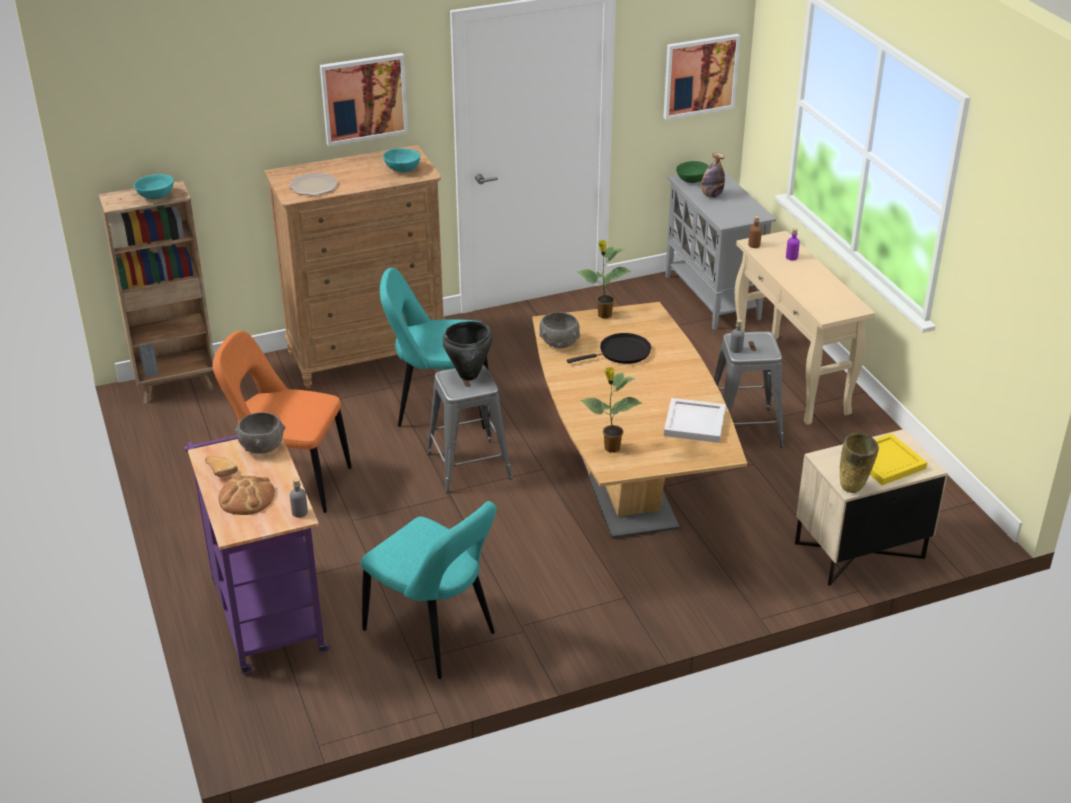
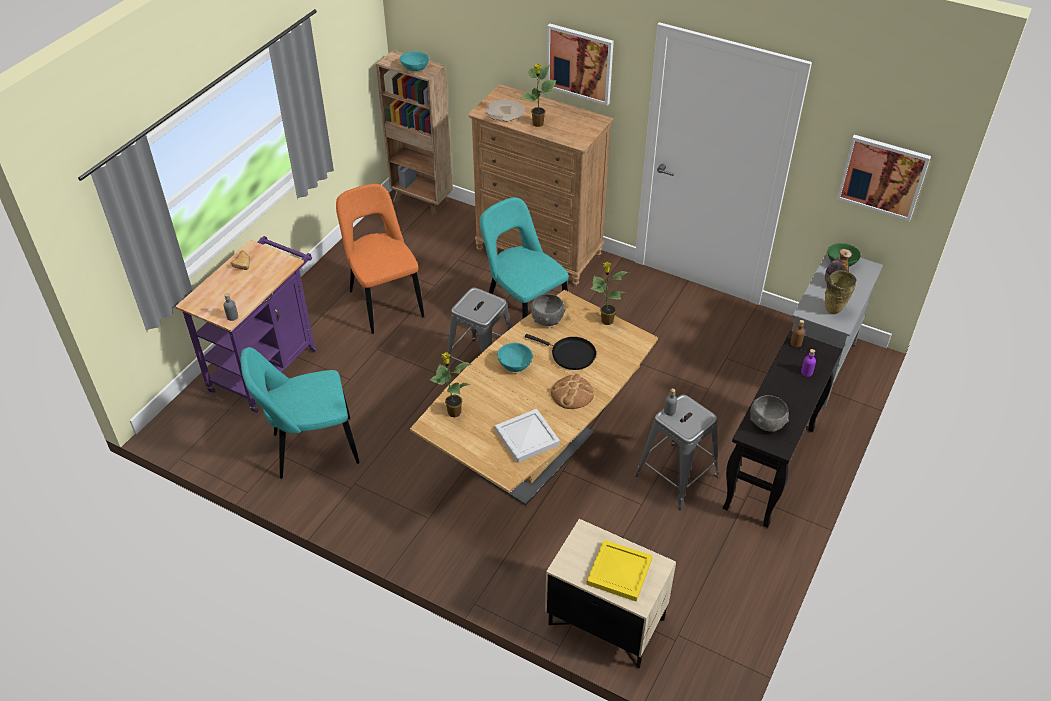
camera: 50 degrees right, 10 degrees up
bread [218,474,275,515] -> bread moved to [551,374,594,409]
grey bowl [235,412,285,454] -> grey bowl moved to [750,395,789,432]
turquoise chair [361,501,497,679] -> turquoise chair turned 75 degrees clockwise [241,347,360,479]
turquoise bowl [383,149,420,173] -> turquoise bowl moved to [497,343,533,372]
black cooking pot [442,321,493,380] -> none
beige console table [735,231,875,425] -> black console table [723,331,842,528]
beige vase [840,433,879,493] -> beige vase moved to [825,270,857,314]
none -> potted plant [520,64,556,127]

